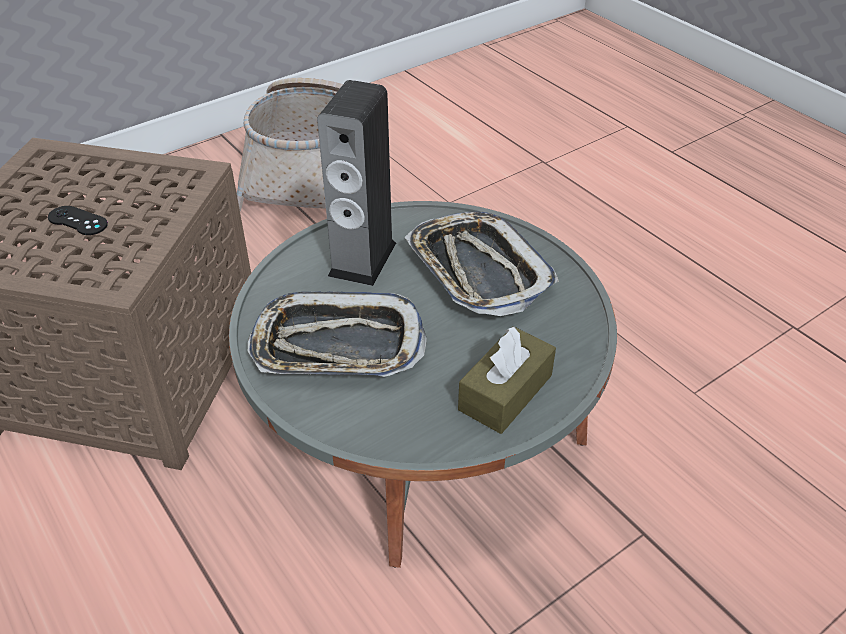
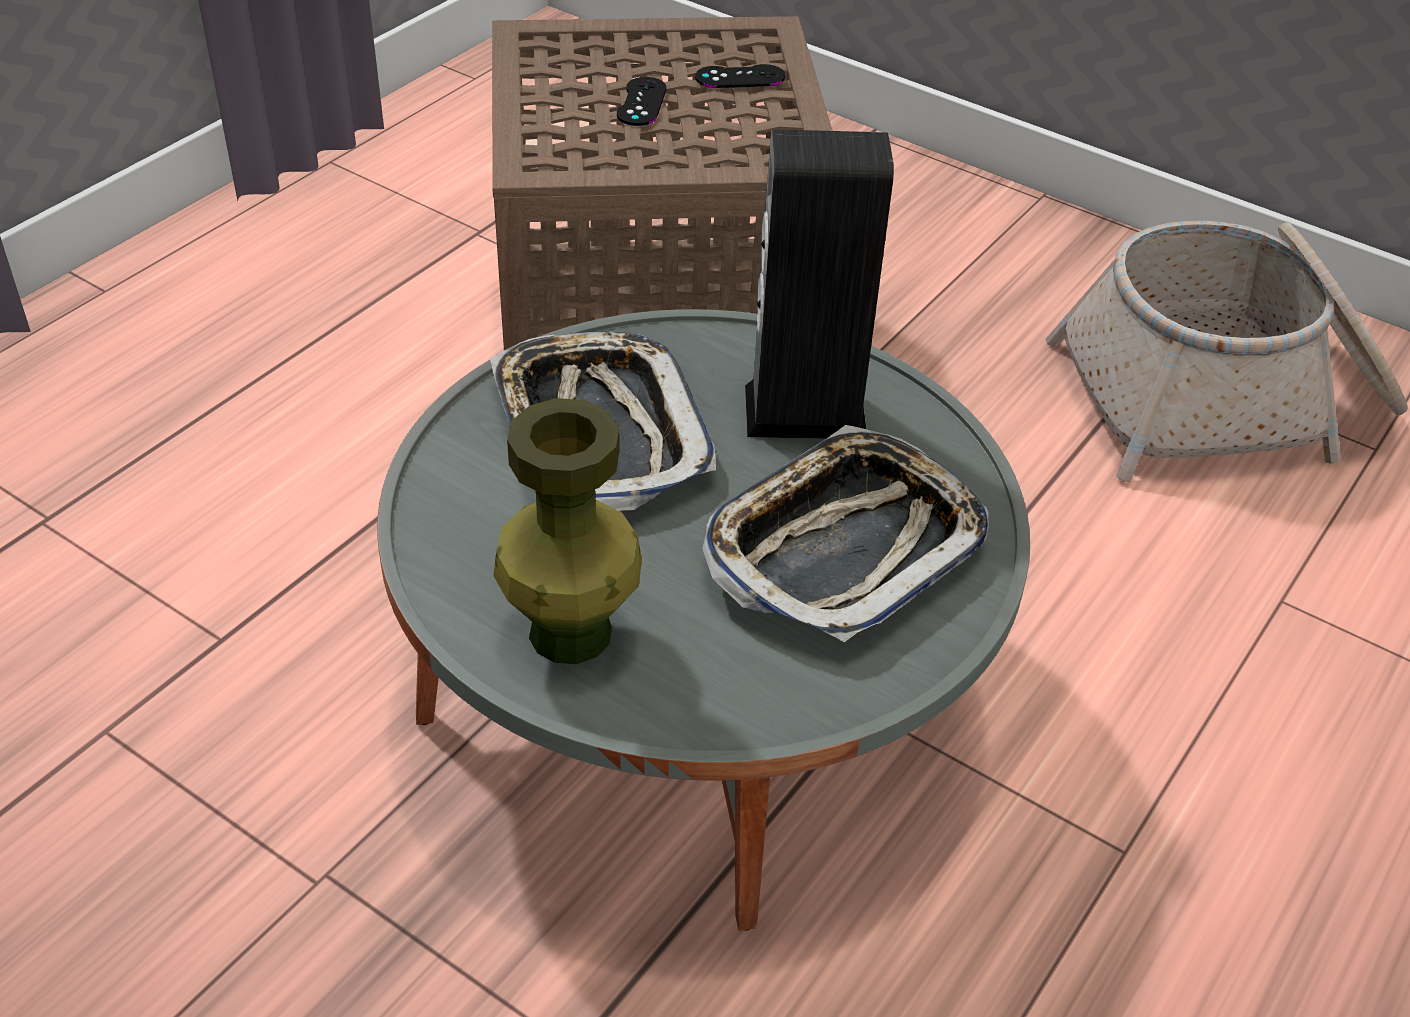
camera: 70 degrees right, 0 degrees up
brown tissue box [458,326,556,434] -> green vase [493,398,642,664]
none -> black game controller [695,64,785,88]

